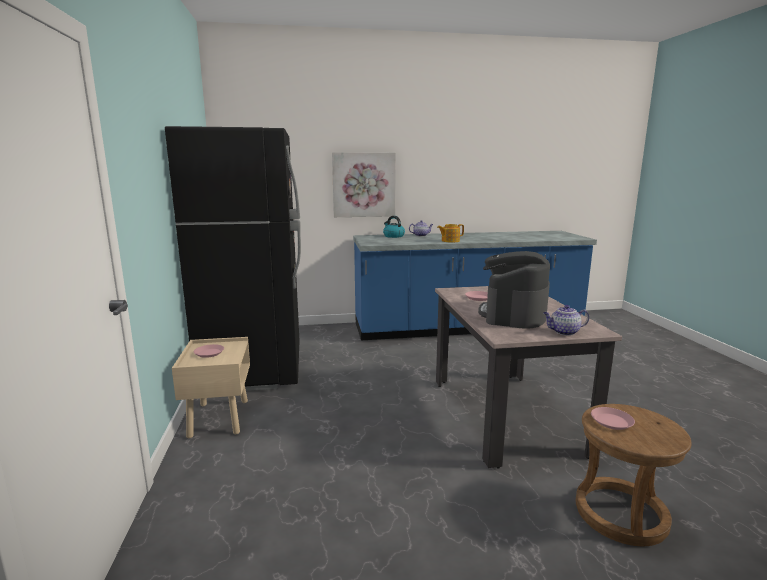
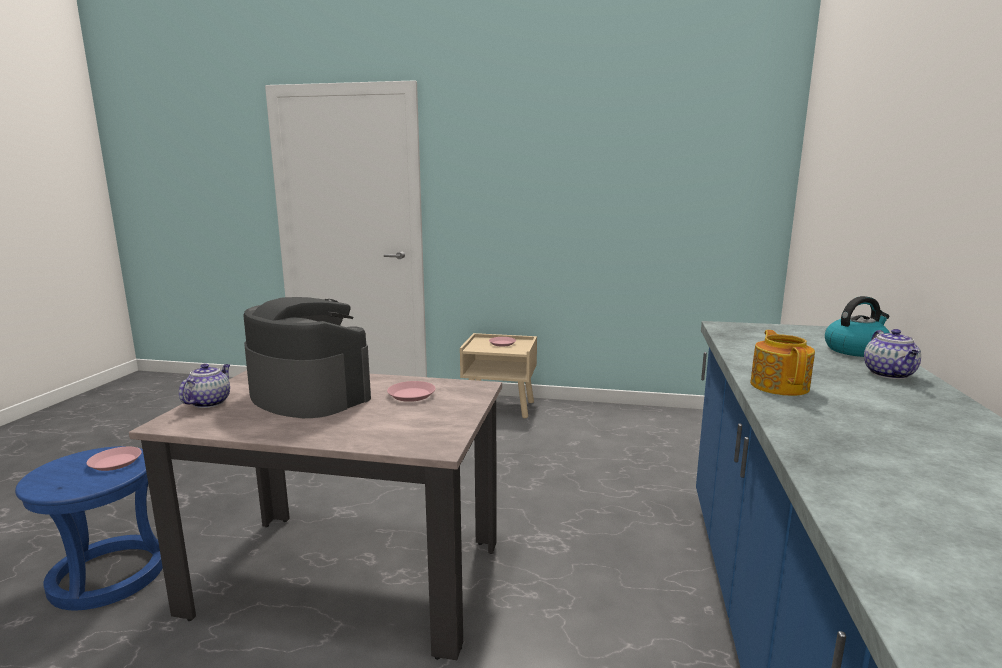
camera: 110 degrees right, 0 degrees up
black fridge [165,126,301,391] -> none
picture [332,152,396,217] -> none
brown stool [576,404,692,546] -> blue stool [15,446,163,610]

